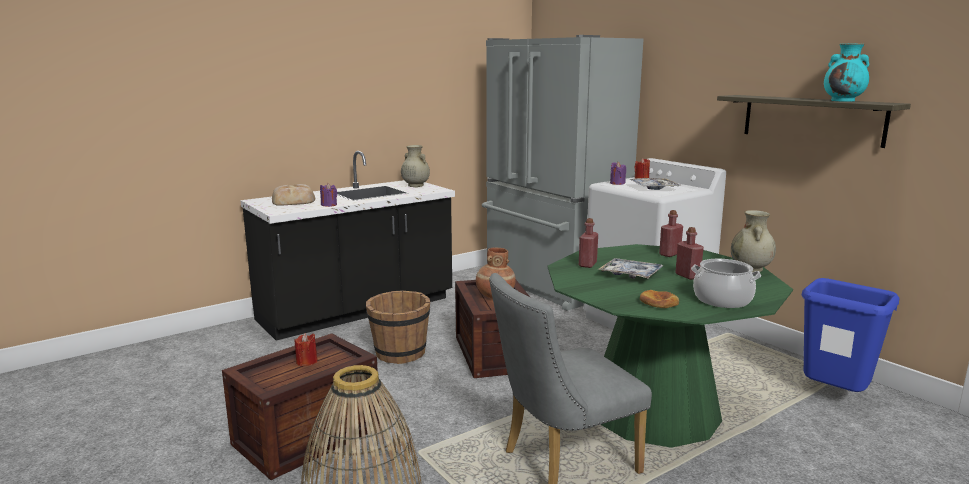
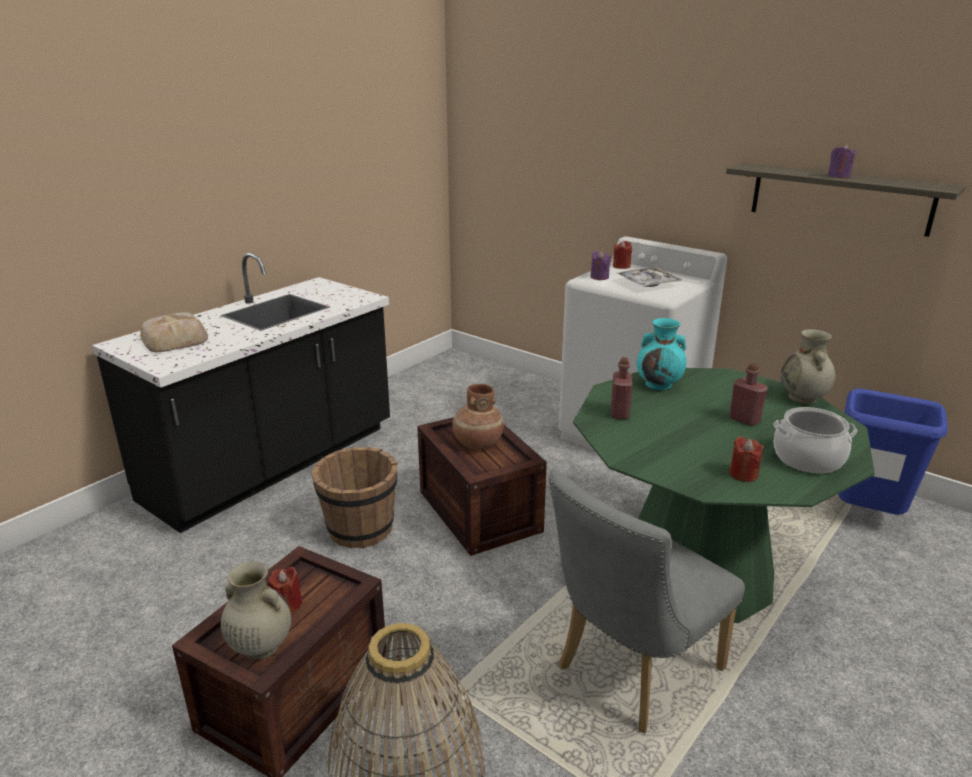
camera: 15 degrees left, 10 degrees up
purple candle [320,183,337,207] -> purple candle moved to [827,144,857,178]
beige vase [401,145,430,187] -> beige vase moved to [221,562,291,660]
grey fridge [482,35,644,311] -> none
tray [598,258,664,279] -> none
bread [640,290,679,308] -> red candle [729,436,763,482]
red bottle [659,210,683,257] -> none
turquoise vase [824,44,869,102] -> turquoise vase moved to [637,318,686,390]

